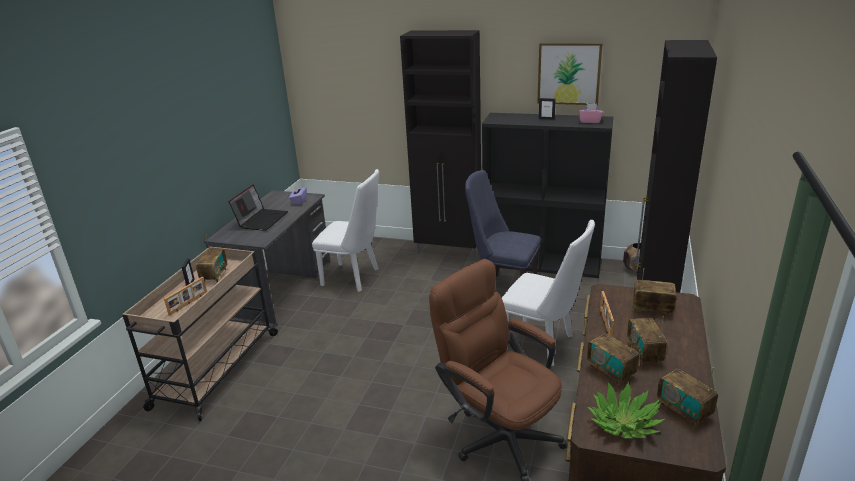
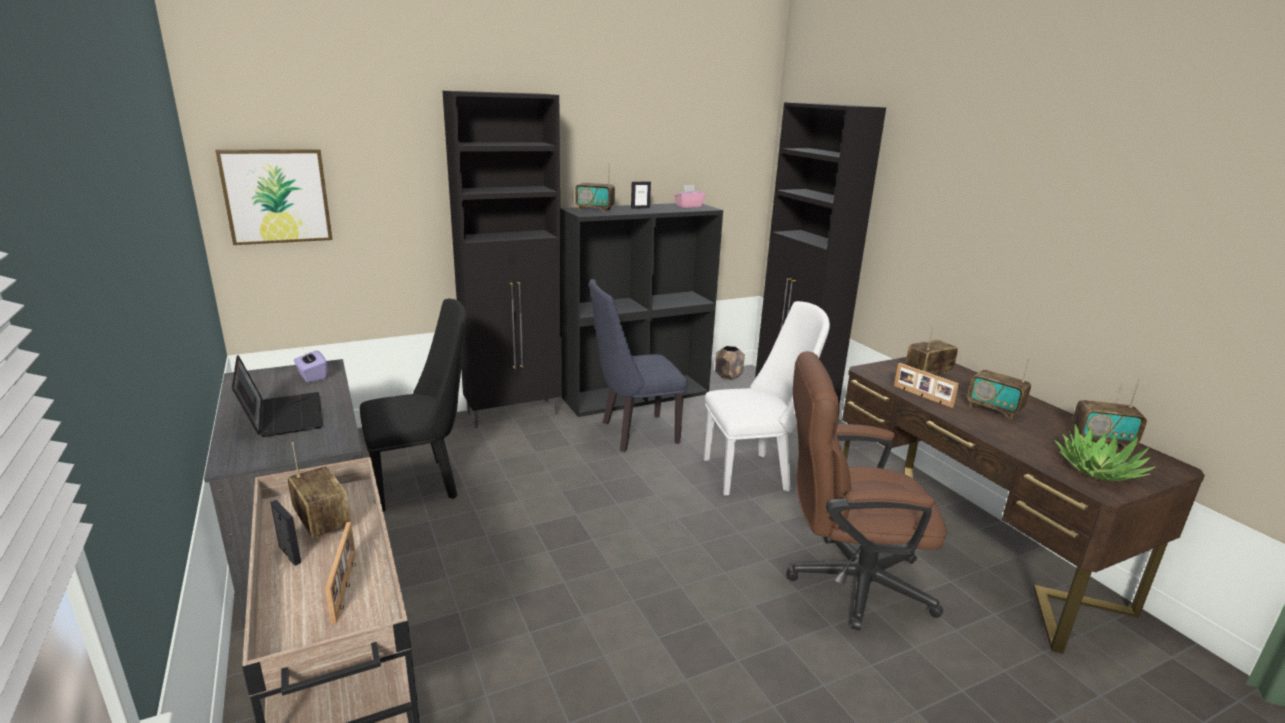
camera: 45 degrees left, 5 degrees down
white chair [312,169,379,292] -> black chair [360,299,466,511]
picture [537,43,603,105] -> picture moved to [215,149,333,245]
radio [587,329,640,385] -> radio moved to [575,163,615,212]

